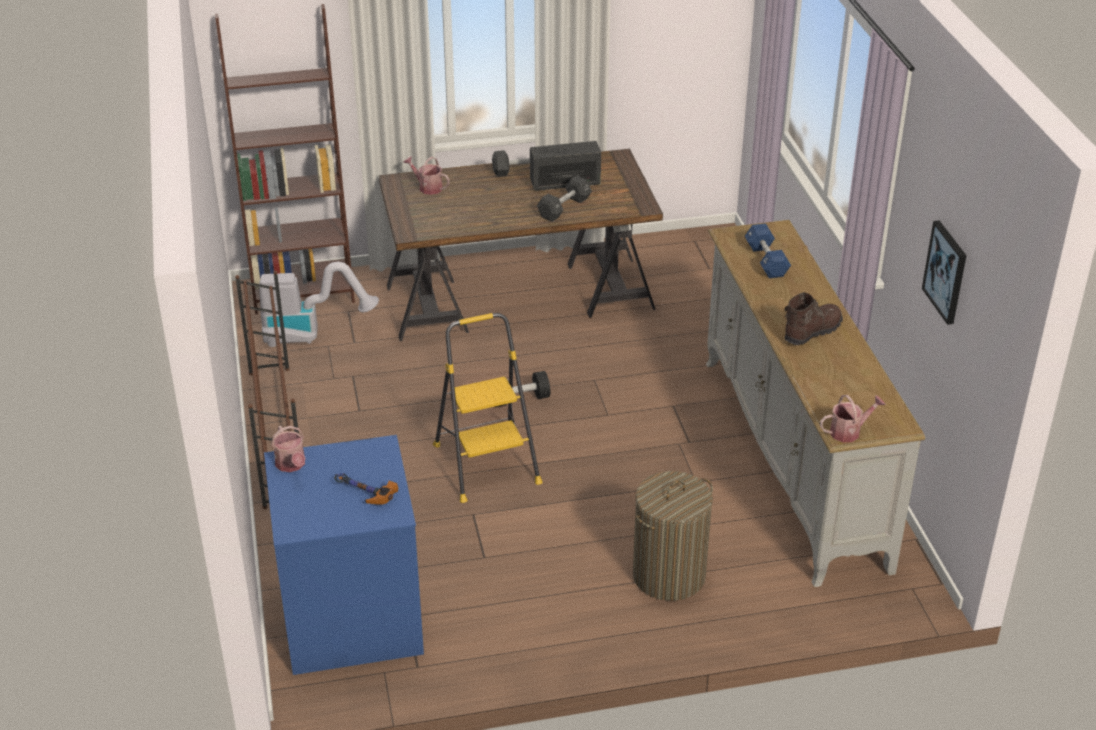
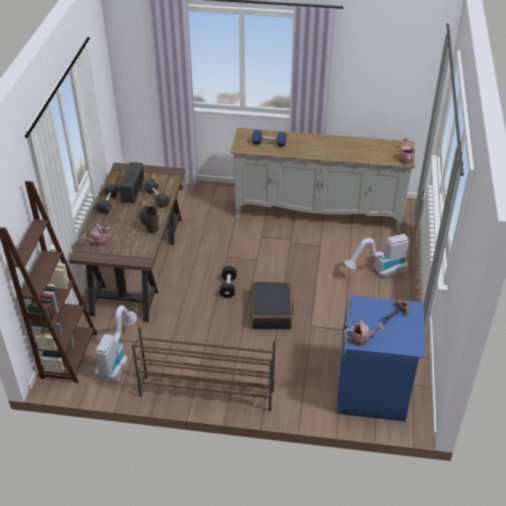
camera: 70 degrees left, 5 degrees up
yellow step ladder [433,313,543,503] -> black suitcase [251,281,294,329]
laundry basket [633,471,713,601] -> vacuum cleaner [344,234,409,277]
brown boot [784,292,843,345] -> brown boot moved to [140,206,159,233]
picture [922,221,967,325] -> none

